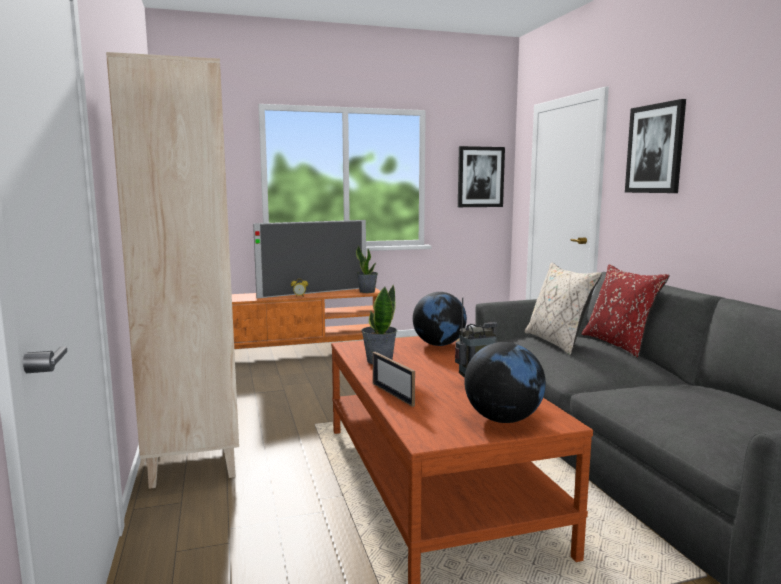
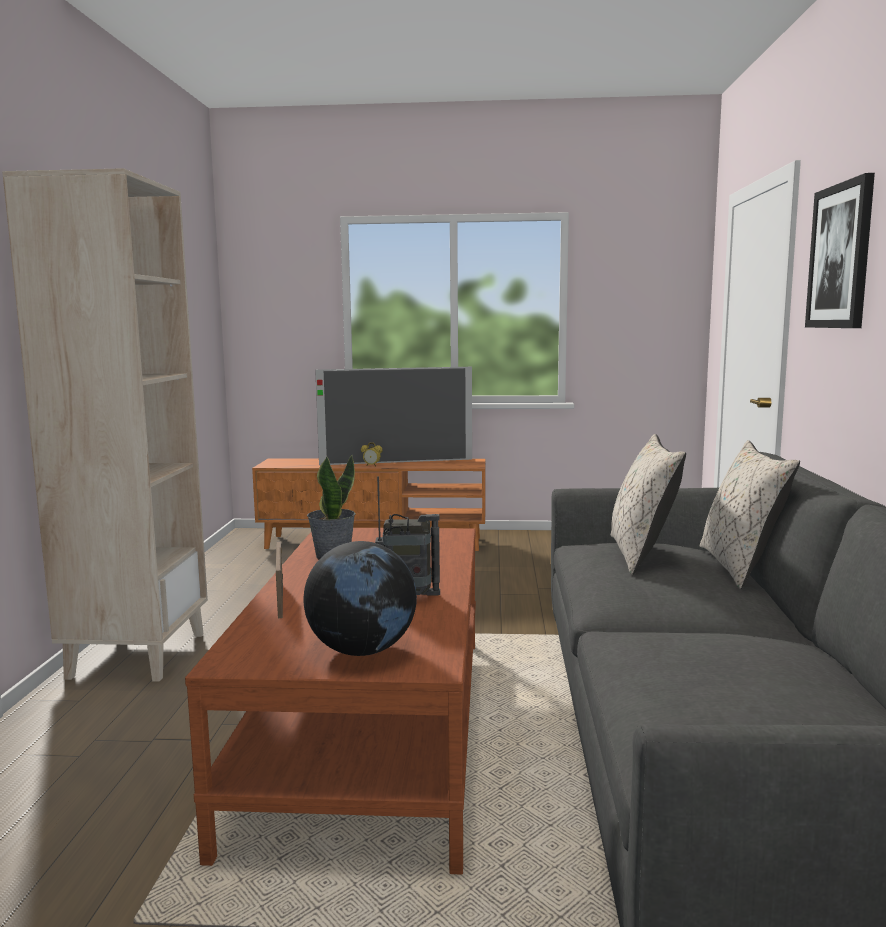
camera: 20 degrees right, 0 degrees up
potted plant [356,246,378,293] -> none
globe [413,292,467,346] -> none
picture [458,146,505,207] -> none
red pillow [582,264,669,357] -> beige pillow [700,440,800,589]

